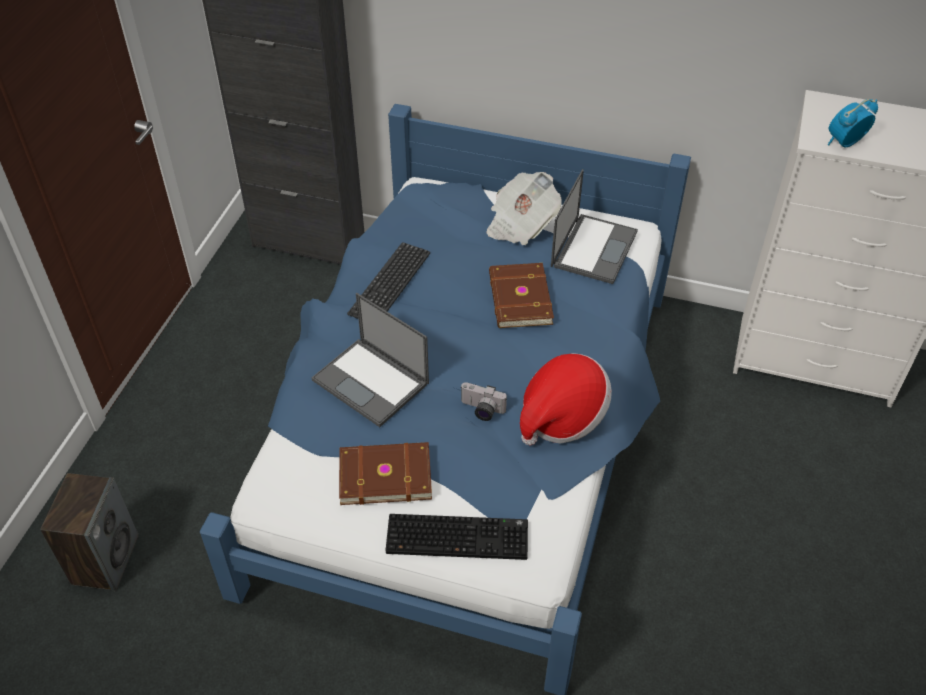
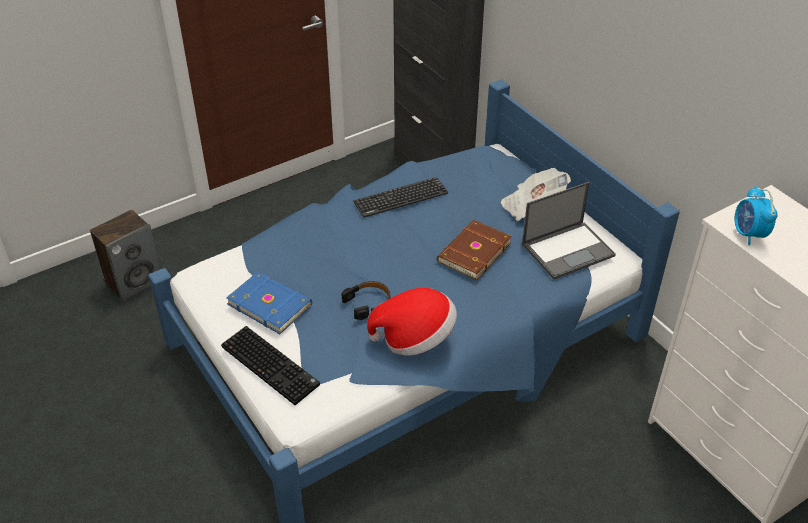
camera: 40 degrees right, 5 degrees down
laptop [312,293,429,427] -> none
brown book [339,442,432,505] -> blue book [226,271,312,334]
camera [461,382,507,421] -> black headphones [341,281,390,320]
alarm clock [828,99,878,148] -> alarm clock turned 105 degrees counterclockwise [735,186,778,246]

